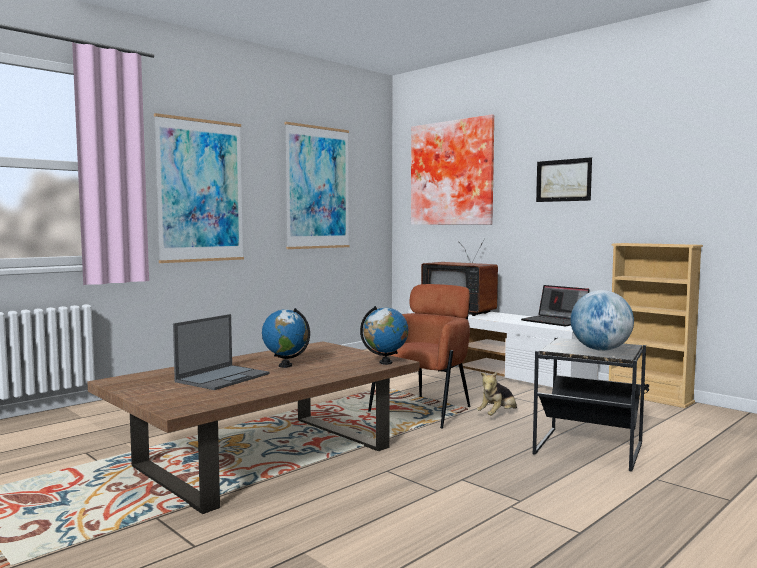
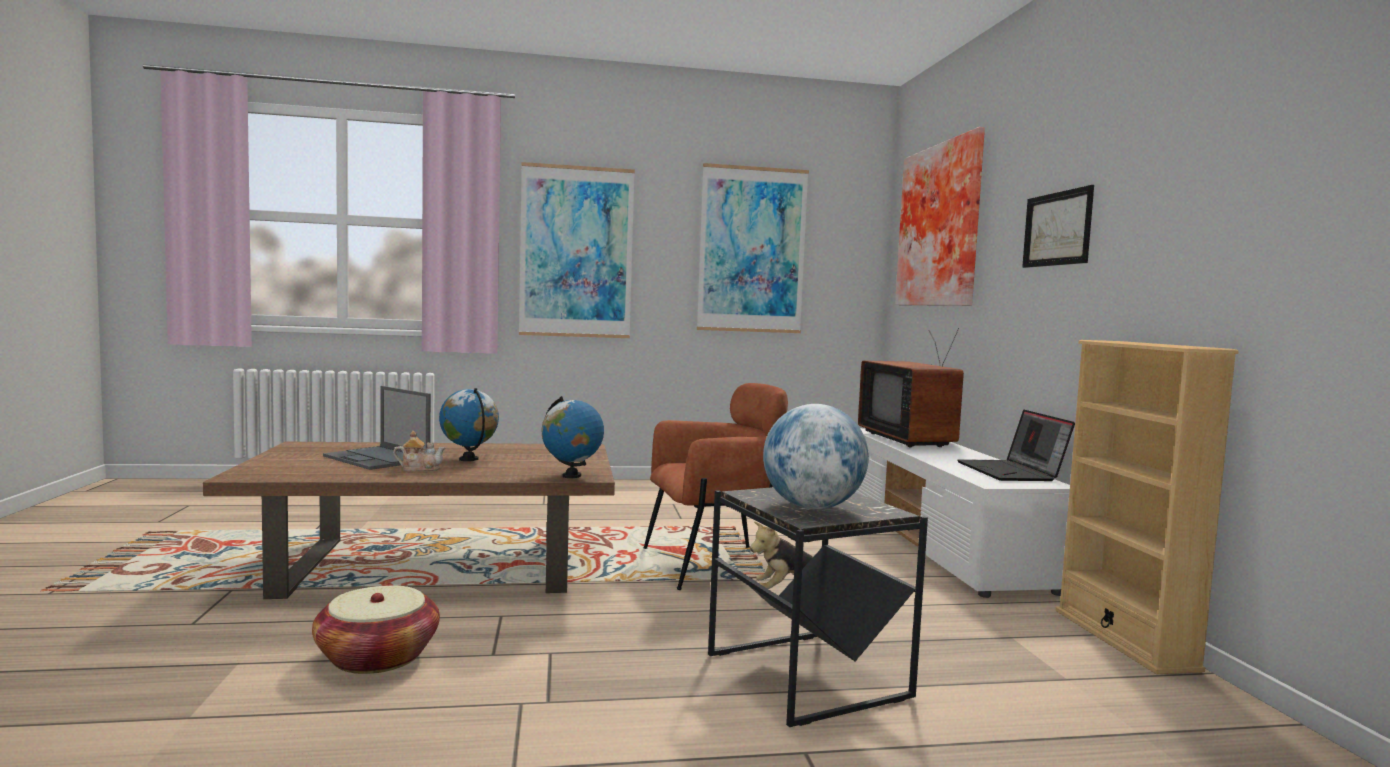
camera: 35 degrees right, 0 degrees up
laptop [173,314,270,390] -> laptop turned 60 degrees clockwise [323,386,431,470]
none -> basket [312,585,440,674]
none -> teapot [393,431,445,471]

